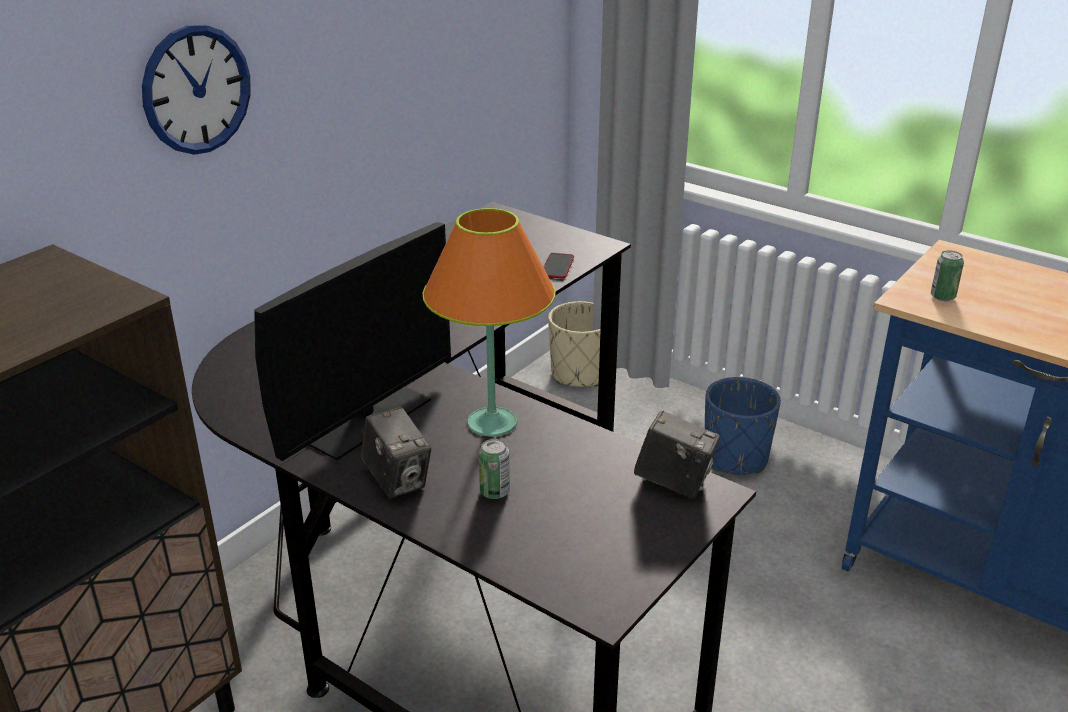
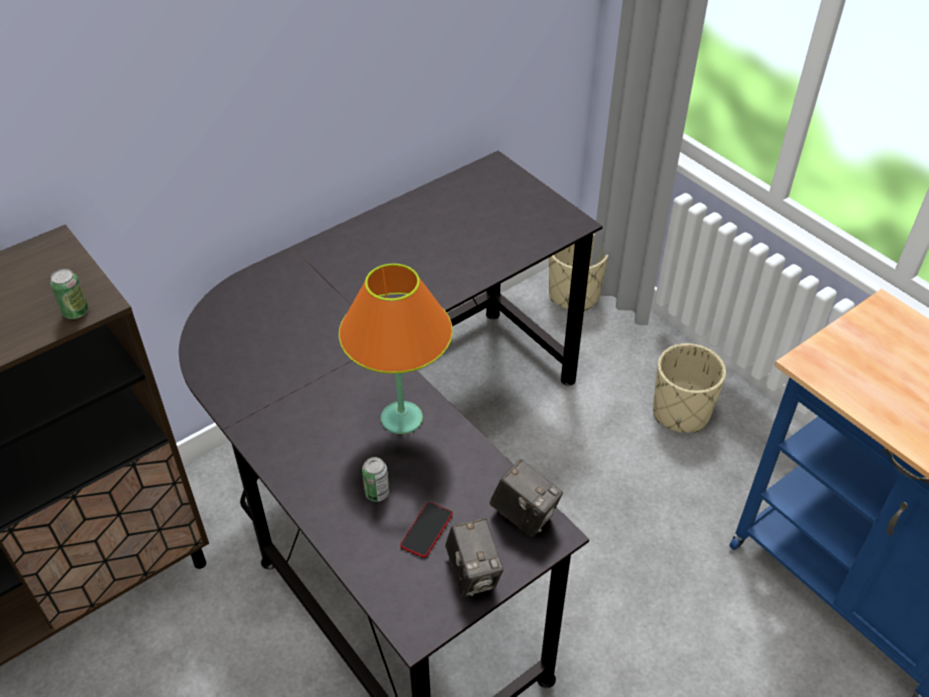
camera: 15 degrees right, 15 degrees up
wall clock [142,24,251,155] -> none
monitor [254,222,451,461] -> none
camera [361,407,431,498] -> camera moved to [445,518,504,597]
phone [544,253,574,279] -> phone moved to [400,502,453,558]
blue planter [705,377,781,475] -> beige planter [653,343,726,433]
can [931,250,964,301] -> can moved to [50,269,88,319]

